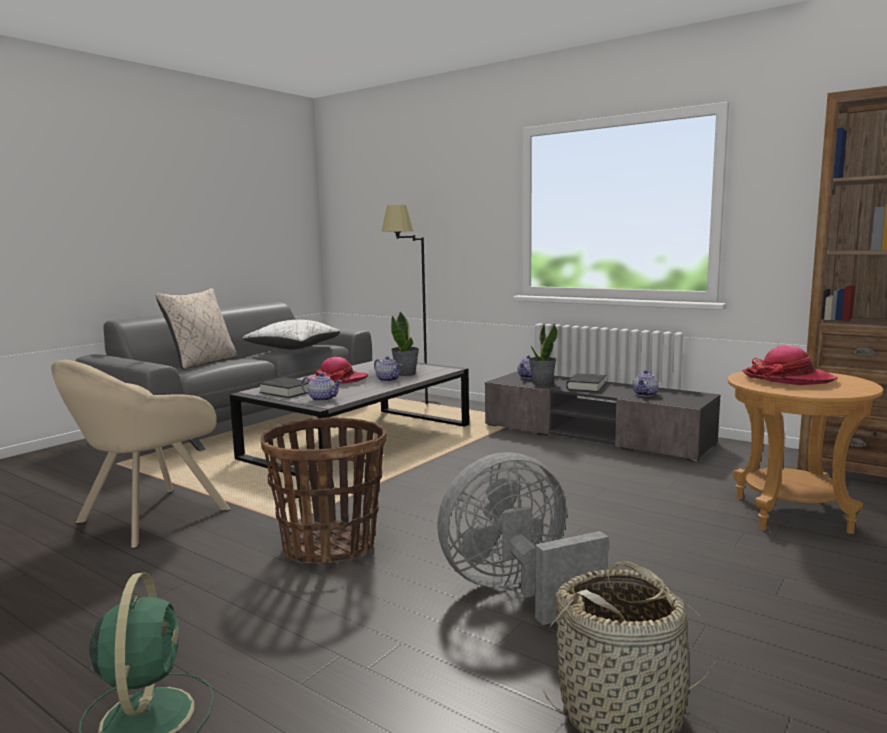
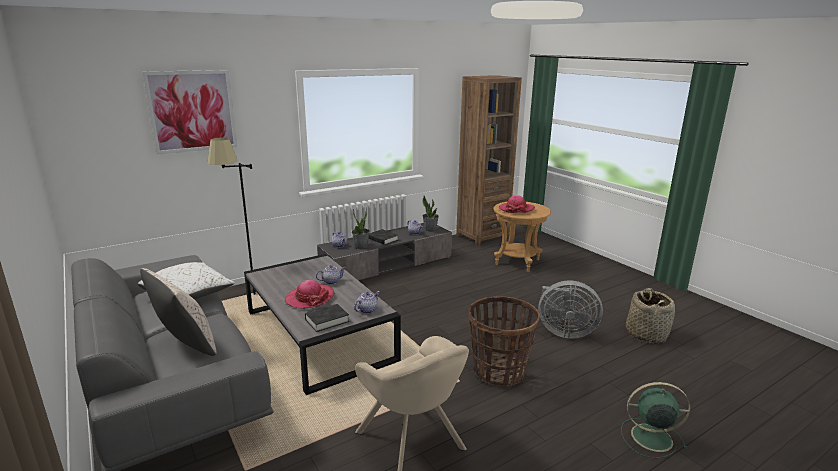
camera: 70 degrees left, 10 degrees up
potted plant [391,311,419,376] -> potted plant moved to [423,196,439,232]
grey fan [437,452,609,625] -> grey fan turned 75 degrees counterclockwise [538,281,603,339]
none -> picture [142,70,238,155]

